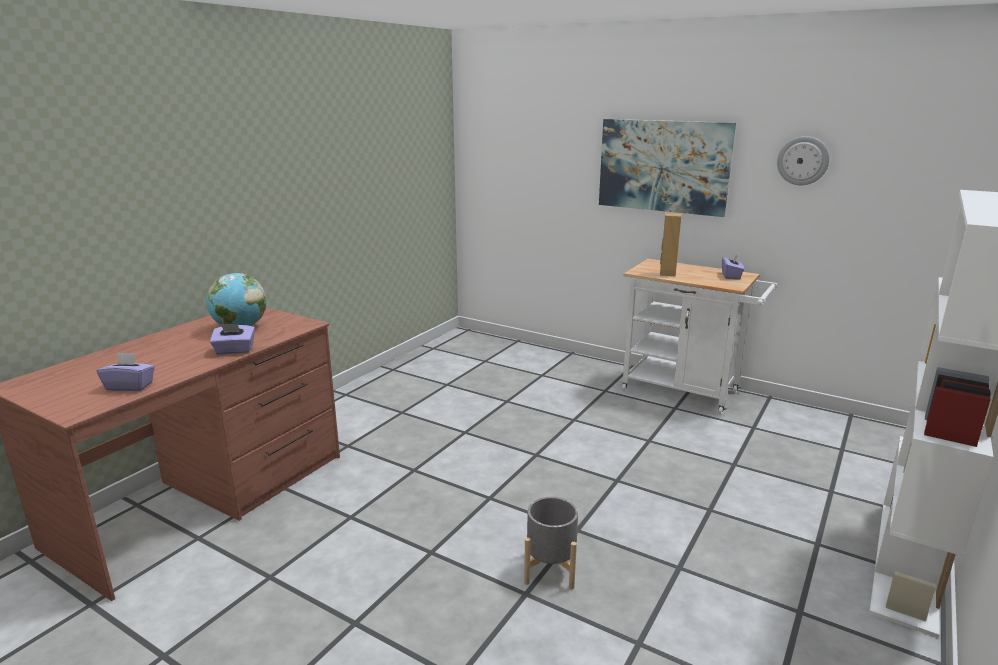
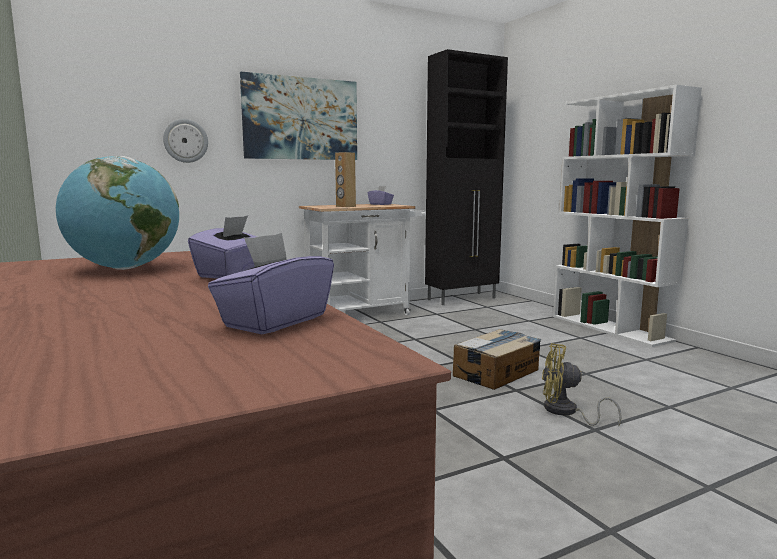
camera: 60 degrees left, 10 degrees down
grey planter [524,497,578,589] -> yellow fan [542,343,622,427]
wall clock [777,136,829,185] -> wall clock moved to [163,119,208,163]
none -> black cabinet [425,49,508,305]
none -> cardboard box [453,329,541,390]

